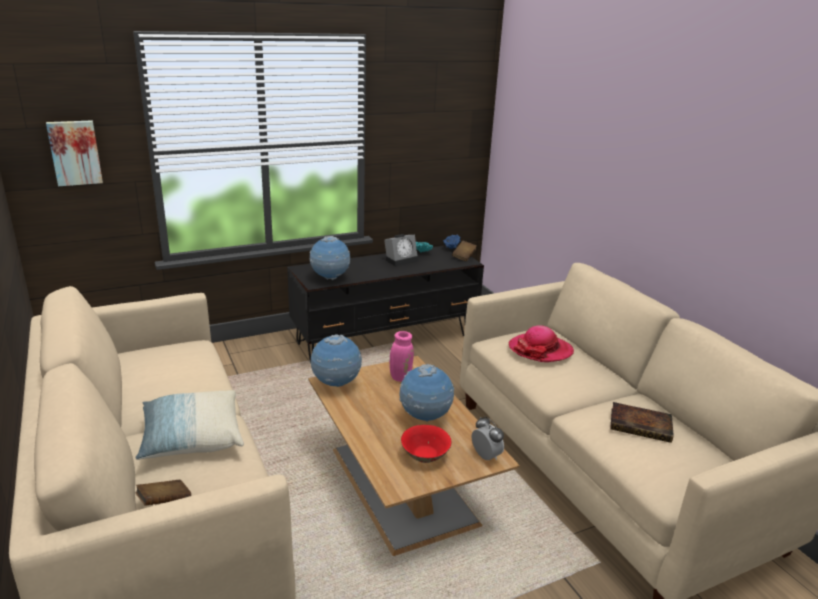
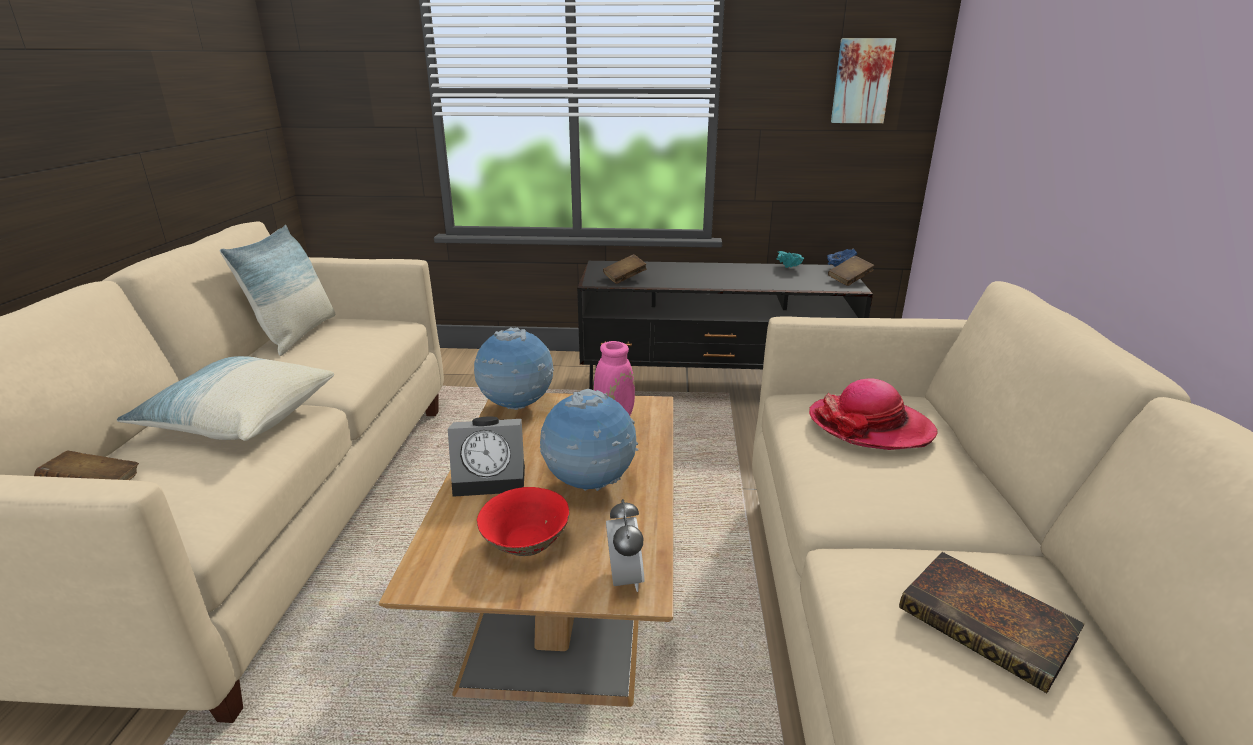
camera: 30 degrees right, 0 degrees up
picture [46,120,103,186] -> picture moved to [831,38,897,123]
globe [310,236,350,280] -> brown book [603,254,647,284]
alarm clock [384,234,418,266] -> alarm clock moved to [448,417,525,497]
none -> pillow [220,225,335,356]

